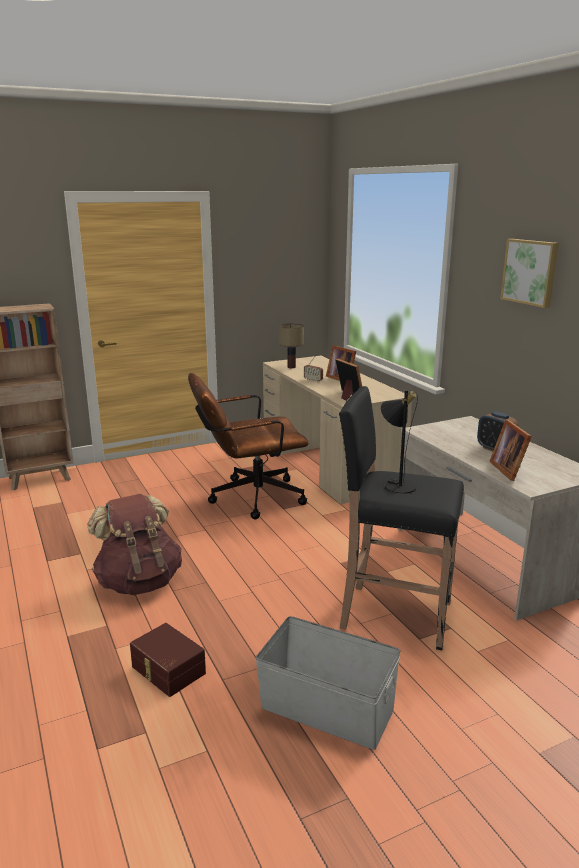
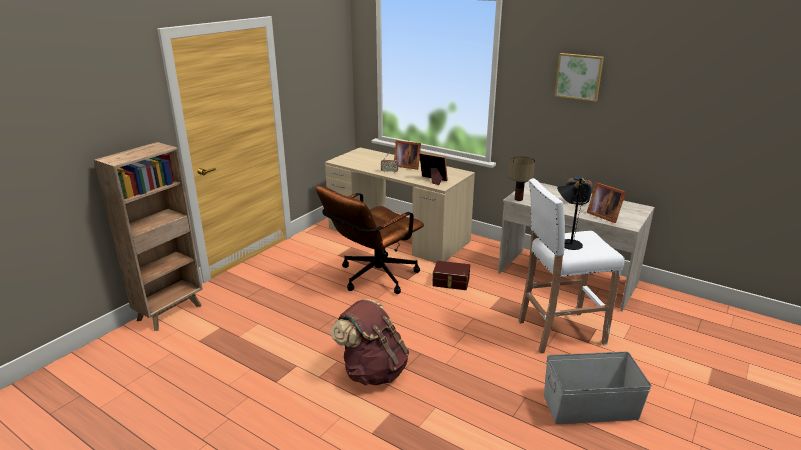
camera: 30 degrees left, 5 degrees up
brown storage box [130,623,206,697] -> brown storage box moved to [432,261,470,290]
table lamp [279,324,304,368] -> table lamp moved to [509,156,535,201]
black stool [339,386,464,650] -> white stool [518,178,625,353]

